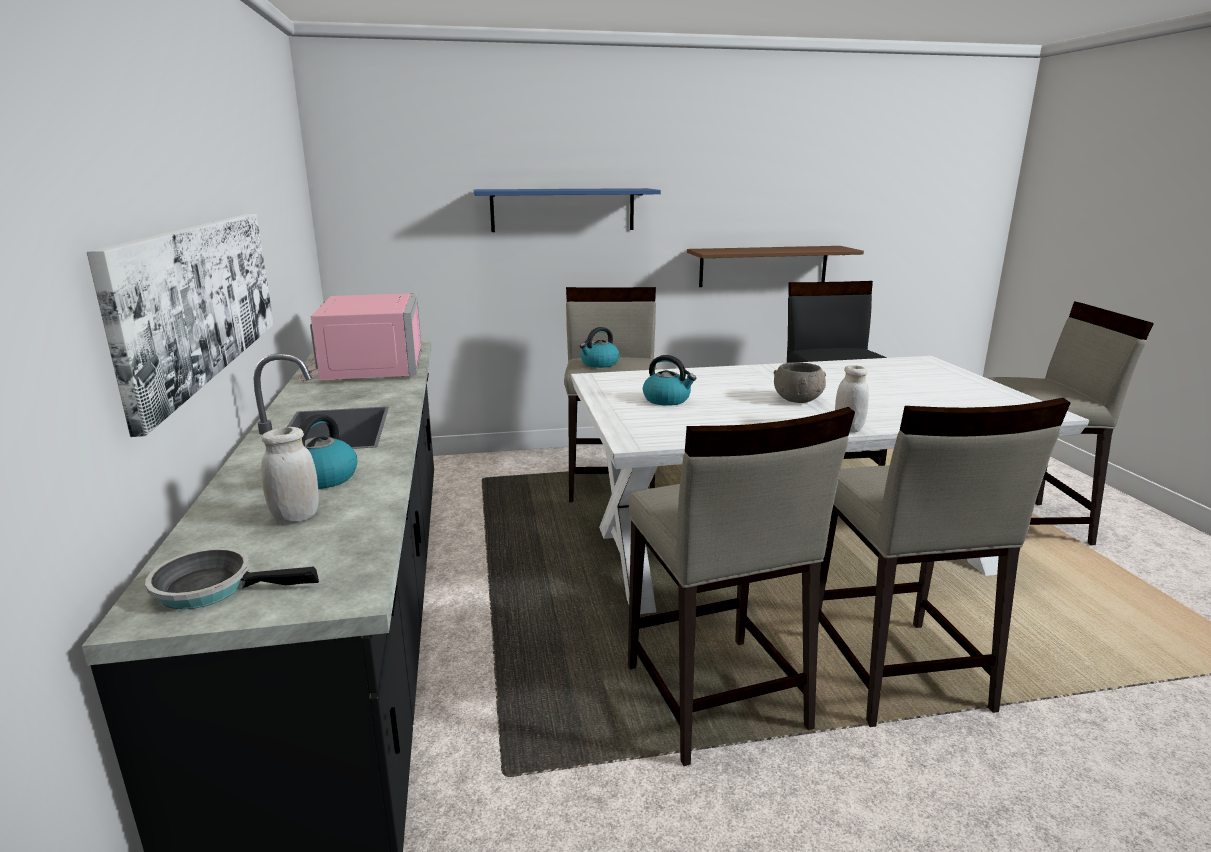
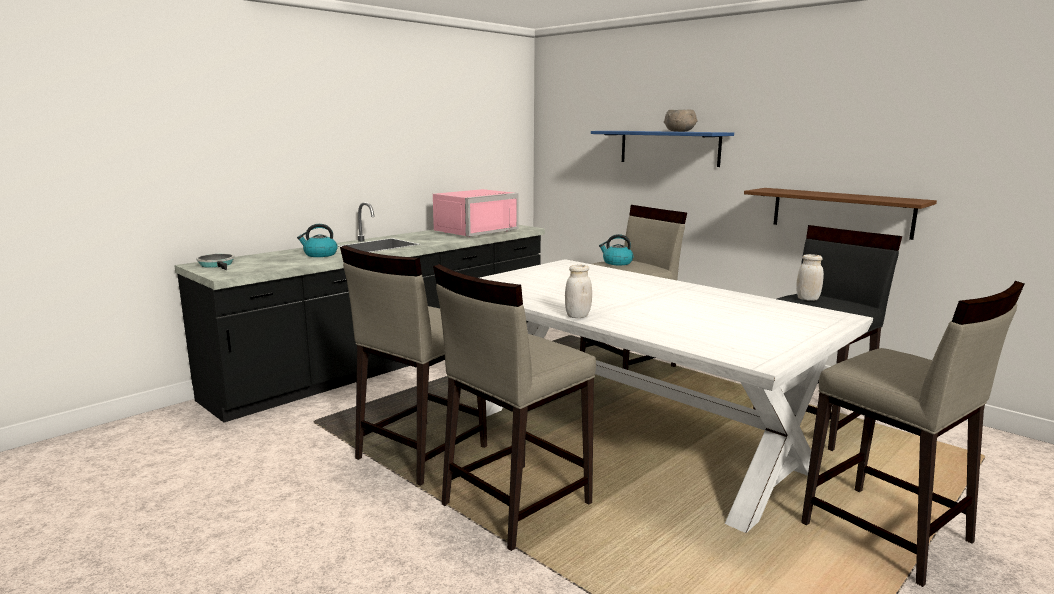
camera: 55 degrees right, 5 degrees down
picture [87,214,274,437] -> none
white jar [262,427,319,523] -> white jar moved to [796,254,824,301]
kettle [643,355,696,406] -> none
grey bowl [774,362,826,403] -> grey bowl moved to [664,110,697,132]

